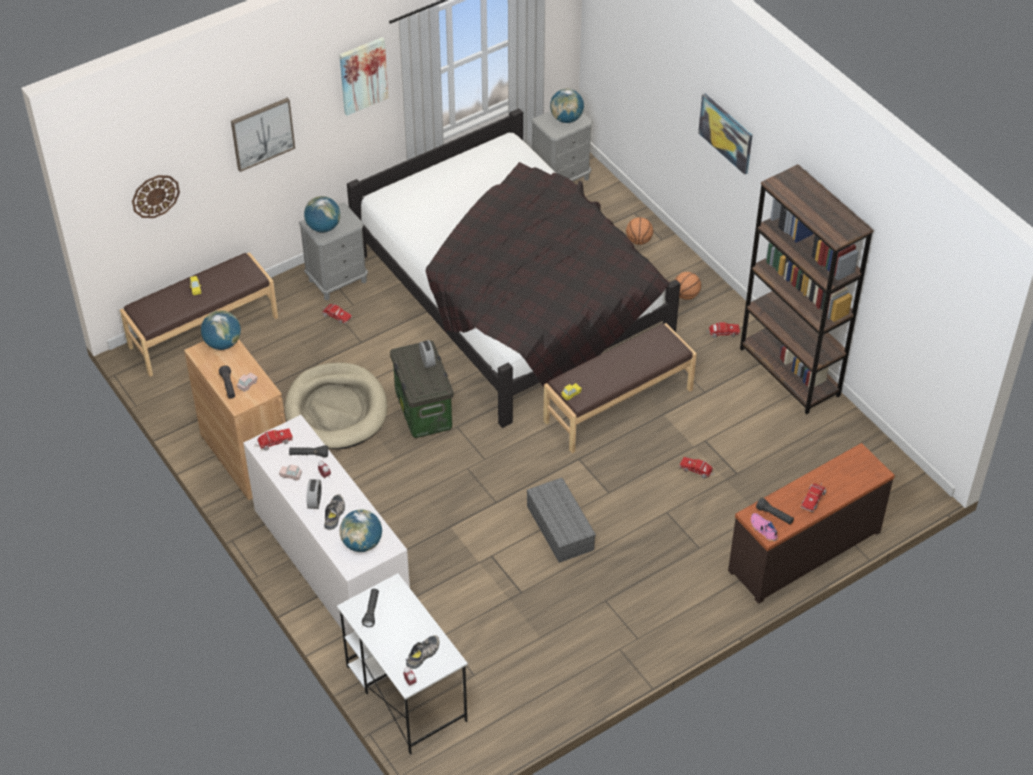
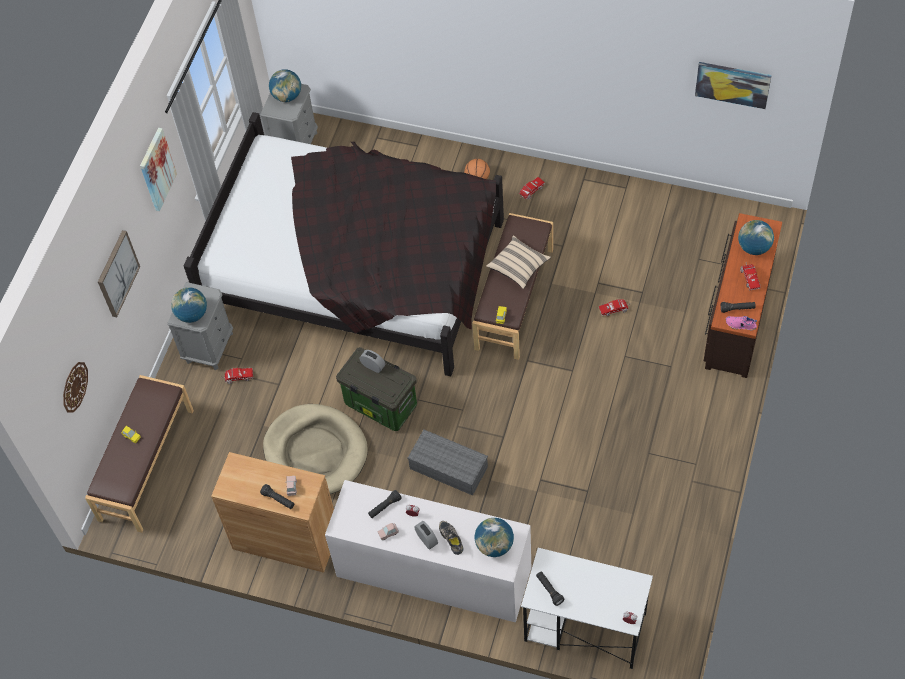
camera: 35 degrees left, 10 degrees up
globe [201,310,241,350] -> globe moved to [738,220,774,255]
toy truck [255,428,293,451] -> none
shoe [406,635,439,669] -> none
grey storage box [527,478,596,563] -> grey storage box moved to [408,430,488,496]
basketball [626,217,653,245] -> none
picture [698,94,752,175] -> picture moved to [695,62,772,109]
brown bookcase [740,164,873,414] -> none
none -> beige pillow [486,235,551,289]

